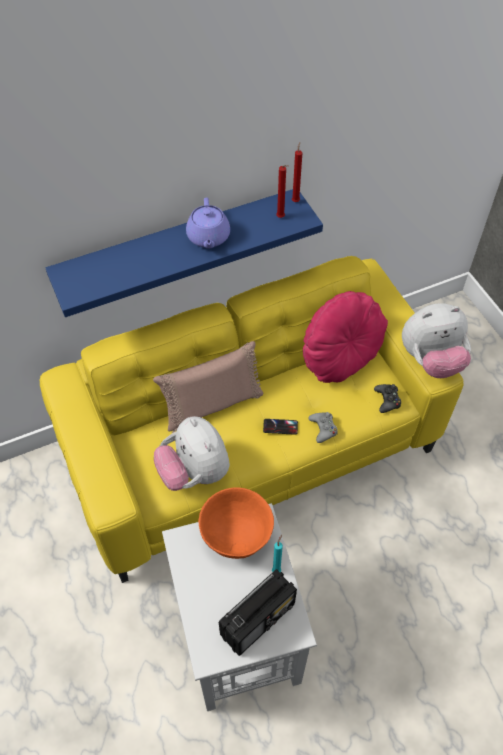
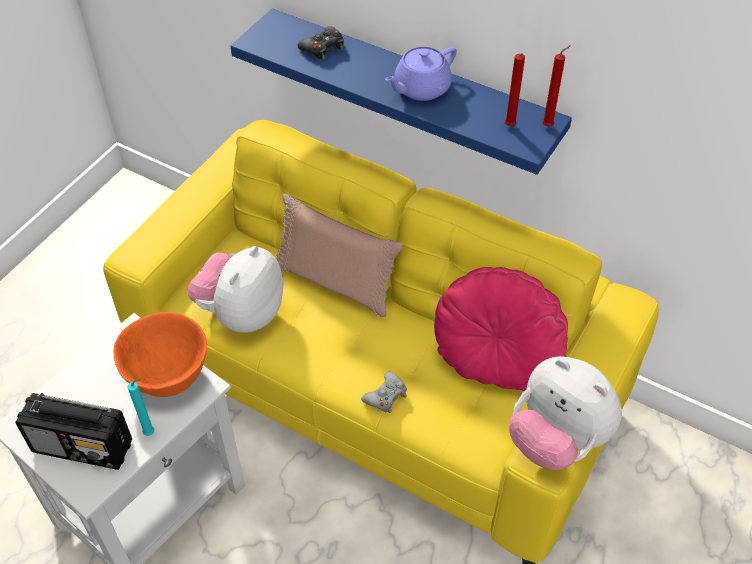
camera: 55 degrees right, 5 degrees down
phone [263,419,298,435] -> none
black game controller [374,384,401,413] -> black game controller moved to [297,26,344,59]

